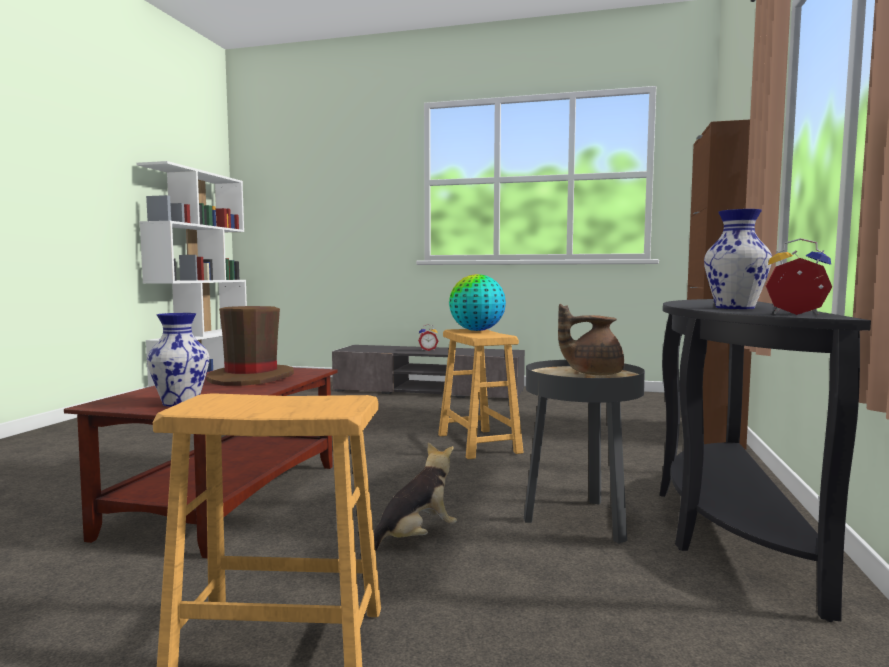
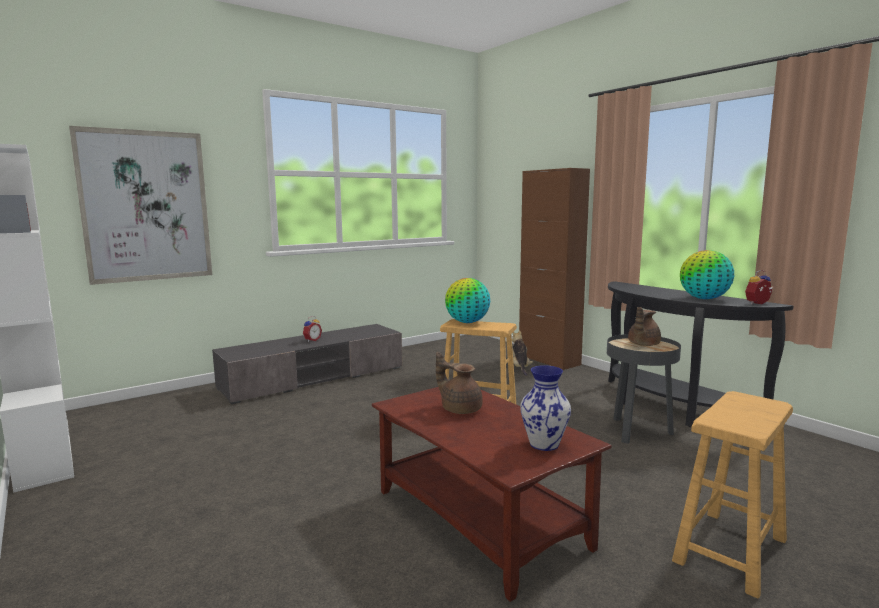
camera: 50 degrees left, 5 degrees up
brown hat [206,306,294,386] -> brown teapot [436,352,483,414]
plush toy [374,443,457,552] -> plush toy moved to [512,330,533,376]
vase [704,209,772,309] -> globe [680,250,734,299]
none -> picture [69,126,212,285]

